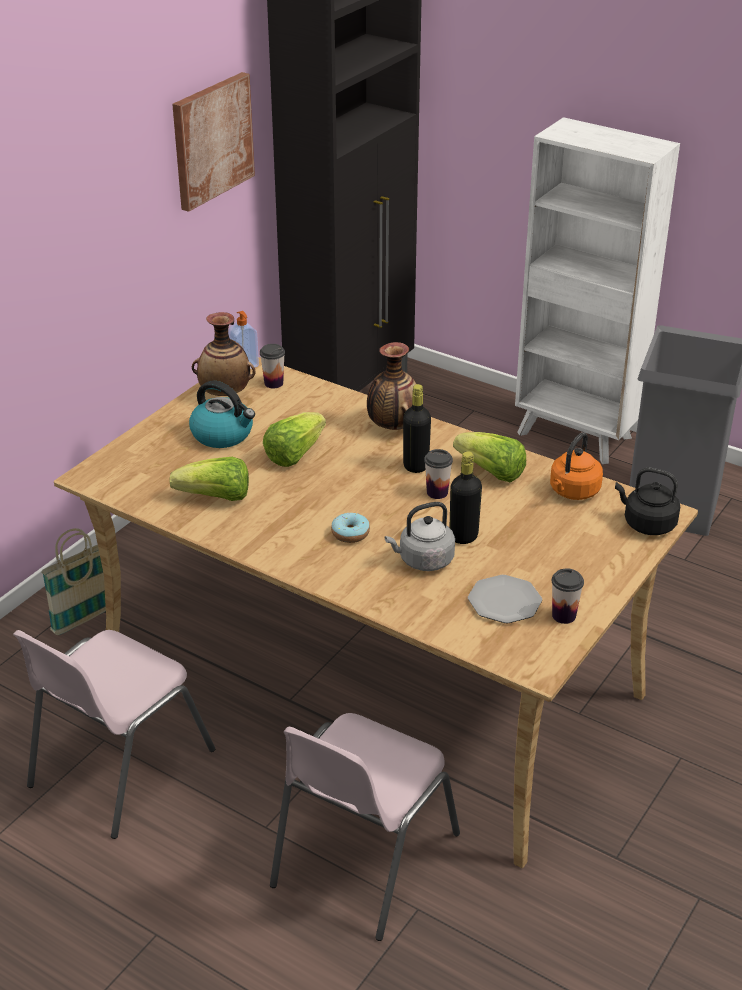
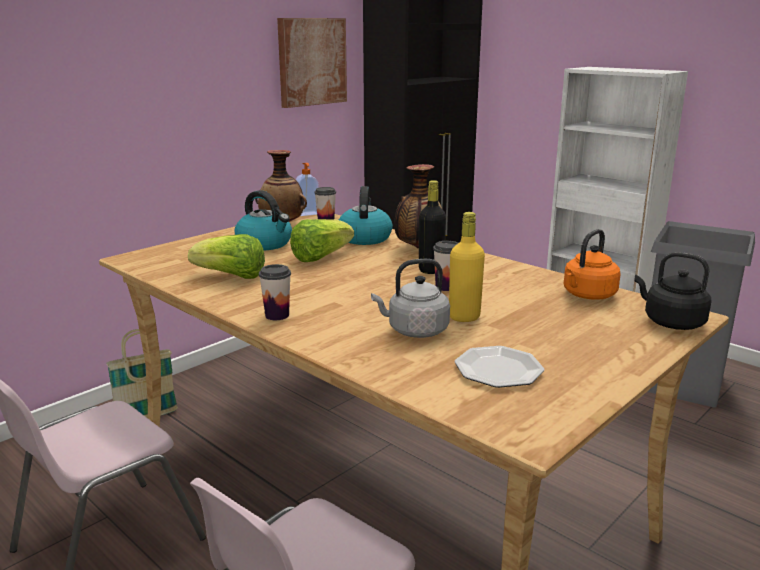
camera: 10 degrees right, 15 degrees down
donut [331,513,370,543] -> none
black bottle [450,451,482,544] -> yellow bottle [449,212,485,322]
lettuce [453,432,526,483] -> none
cup [552,568,584,624] -> cup moved to [259,264,291,320]
none -> kettle [339,186,393,245]

